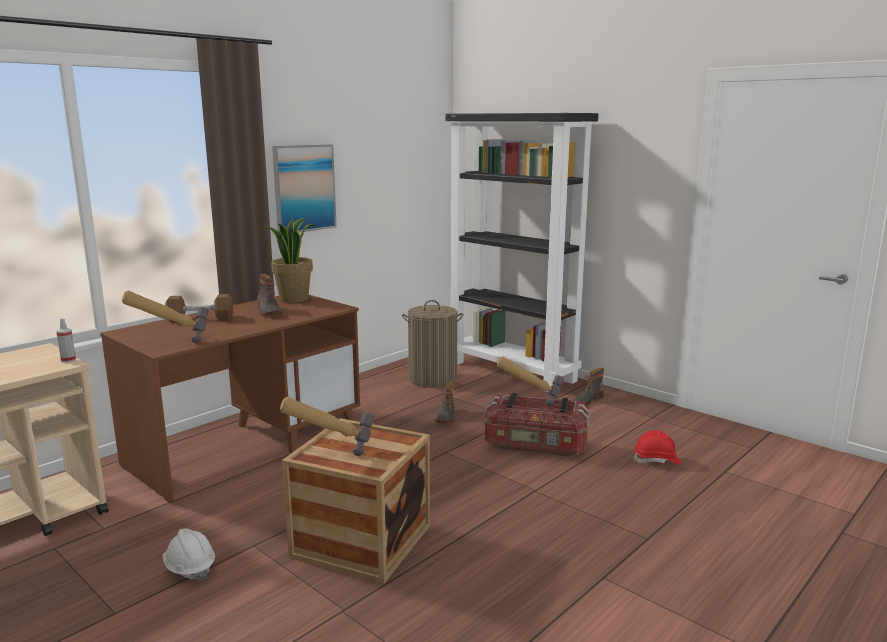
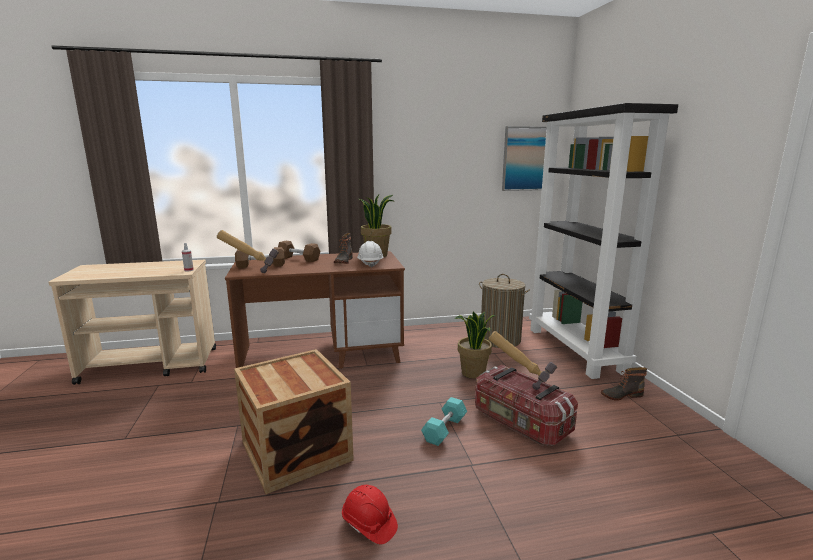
camera: 35 degrees right, 0 degrees up
white hard hat [163,529,215,581] -> white hard hat moved to [357,241,384,268]
picture [272,144,337,233] -> picture moved to [502,126,547,191]
hammer [280,397,374,456] -> none
boot [436,381,454,424] -> potted plant [454,311,495,379]
red hard hat [634,430,681,465] -> red hard hat moved to [342,485,398,544]
none -> brown dumbbell [235,247,285,268]
none -> turquoise dumbbell [421,397,467,446]

